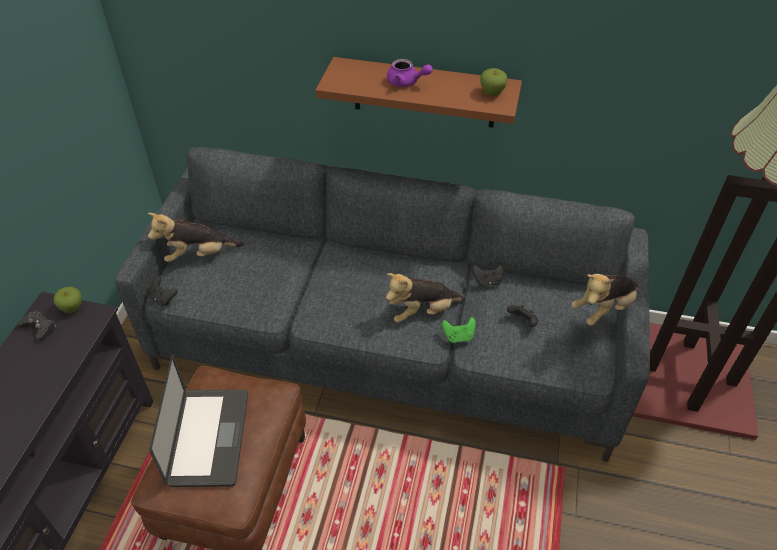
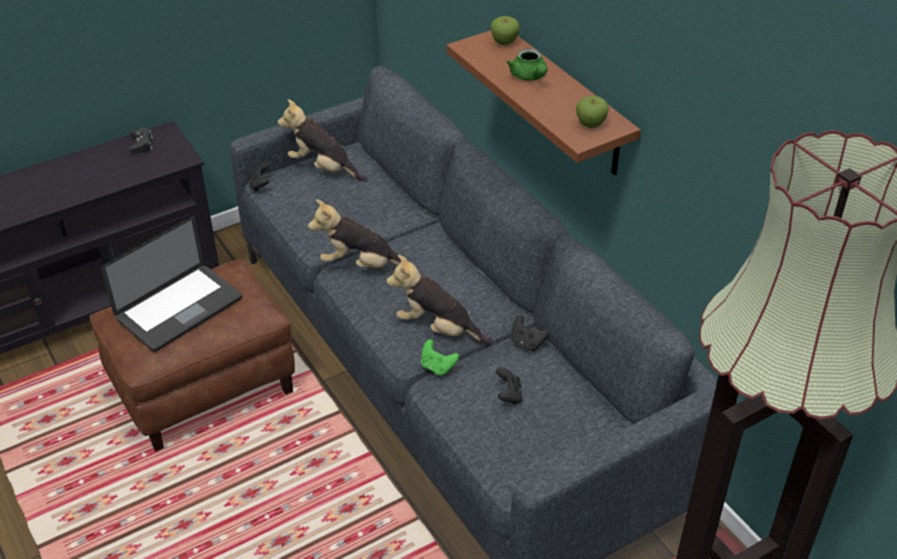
camera: 45 degrees right, 5 degrees down
apple [54,287,82,313] -> apple moved to [491,16,520,45]
purple teapot [387,59,433,87] -> green teapot [507,49,547,81]
plush toy [572,274,639,326] -> plush toy moved to [308,199,401,268]

